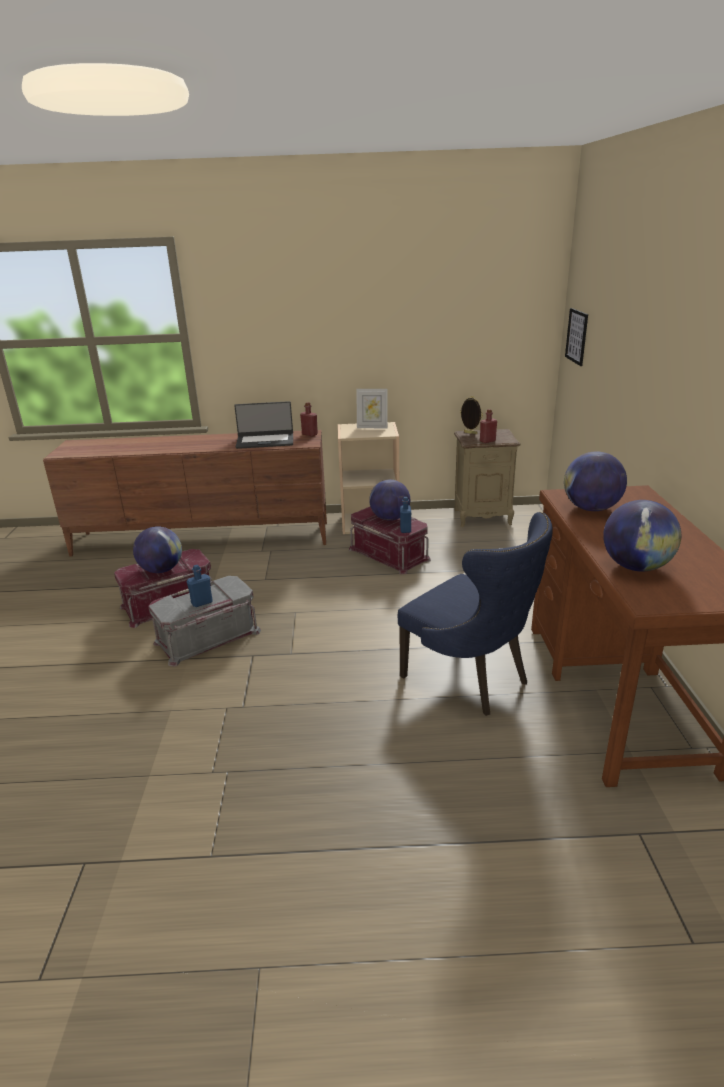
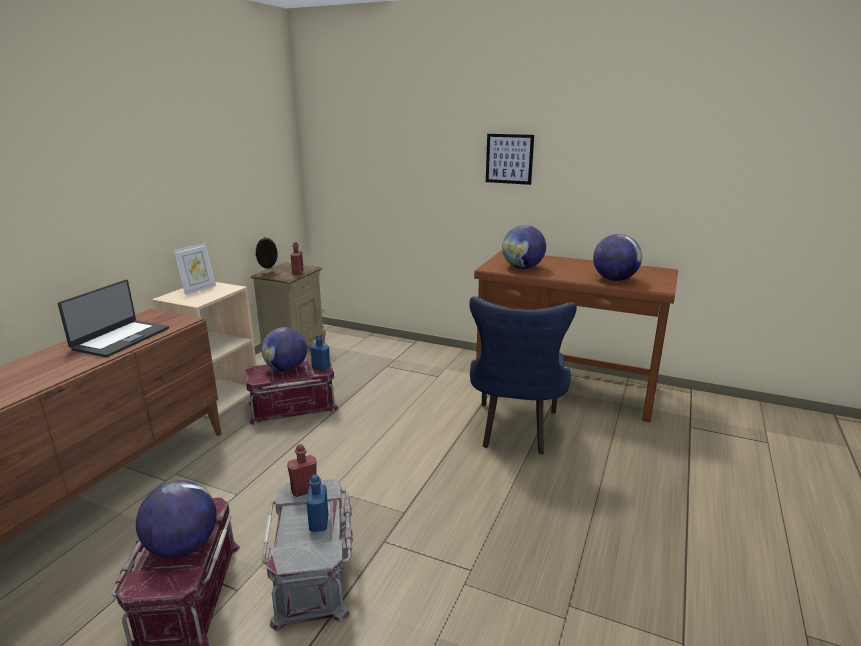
camera: 65 degrees left, 5 degrees down
red bottle [300,402,318,436] -> red bottle moved to [287,444,317,497]
blue chair [398,512,553,716] -> blue chair turned 120 degrees clockwise [469,296,577,454]
picture [565,308,588,366] -> picture moved to [486,134,534,185]

